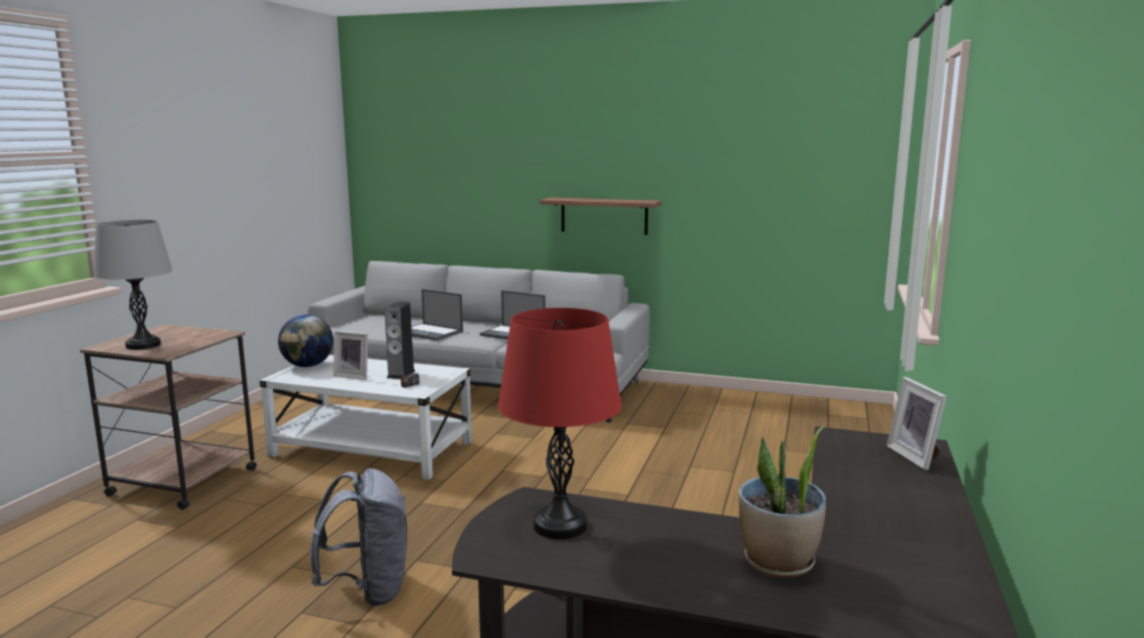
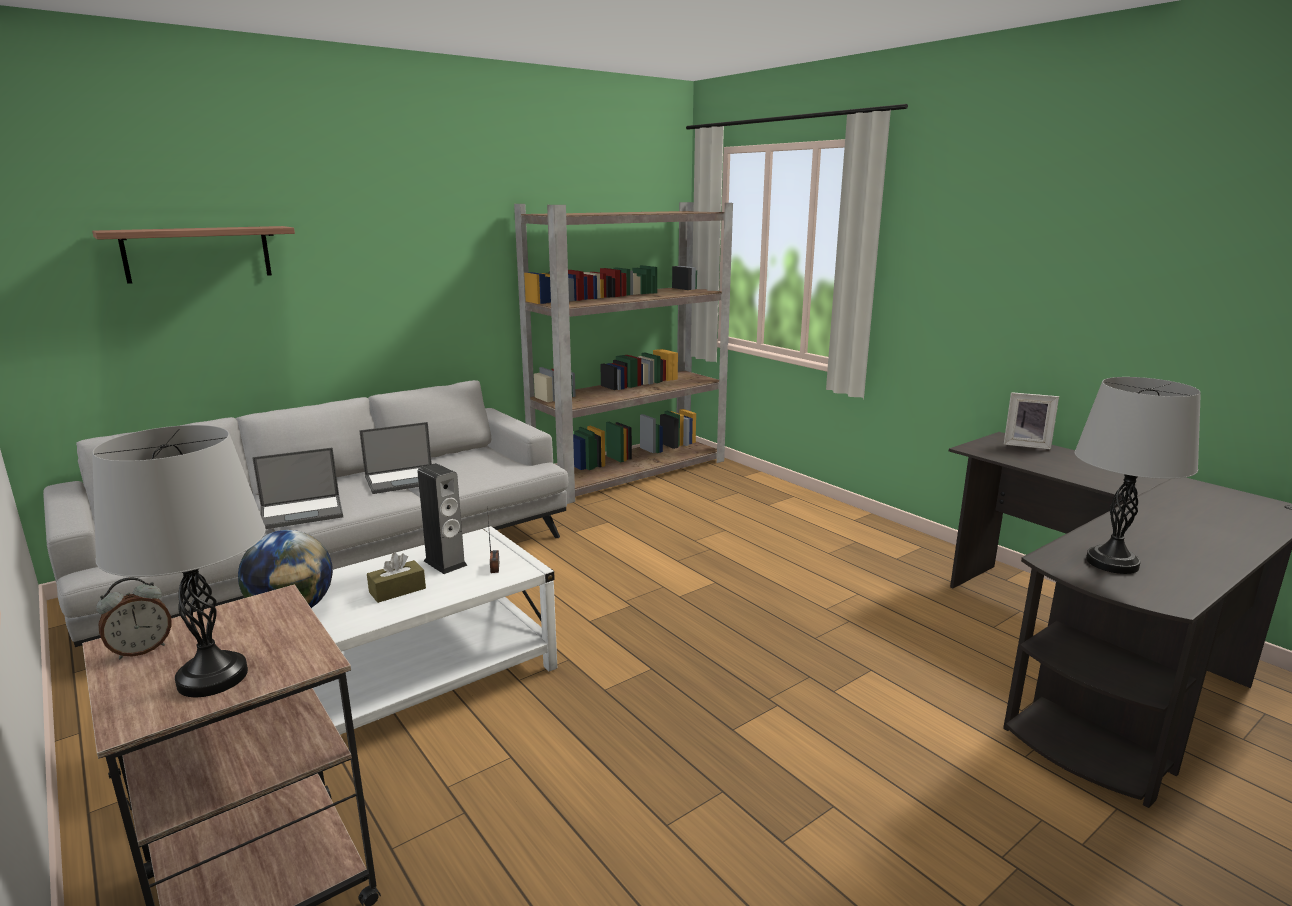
camera: 55 degrees left, 5 degrees up
grey backpack [310,468,407,606] -> none
picture frame [333,331,368,380] -> brown tissue box [367,553,426,603]
red table lamp [498,308,622,539] -> grey table lamp [1075,377,1201,574]
shelf [540,197,661,235] -> shelf moved to [92,226,295,284]
potted plant [739,426,826,578] -> none
none -> alarm clock [96,577,172,659]
none -> brown bookcase [514,202,733,504]

